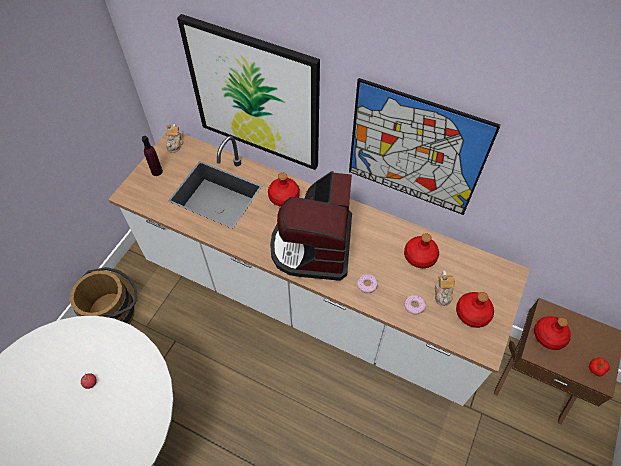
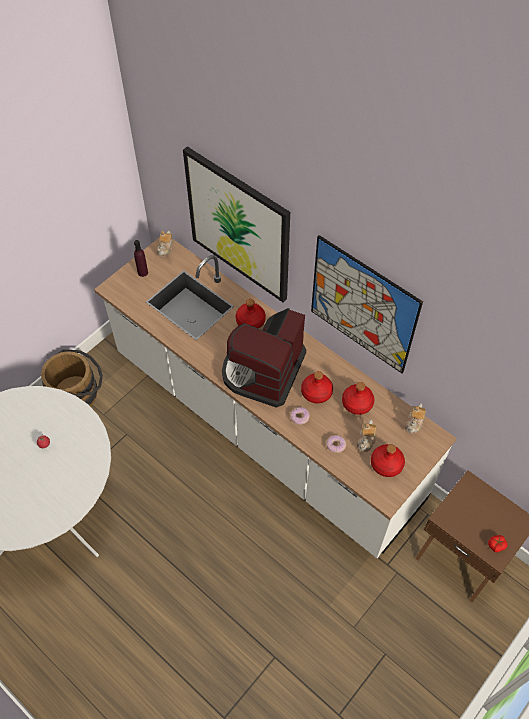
camera: 15 degrees right, 0 degrees up
red bottle [534,316,571,350] -> red bottle moved to [301,371,333,403]
none -> teapot [405,403,426,434]

